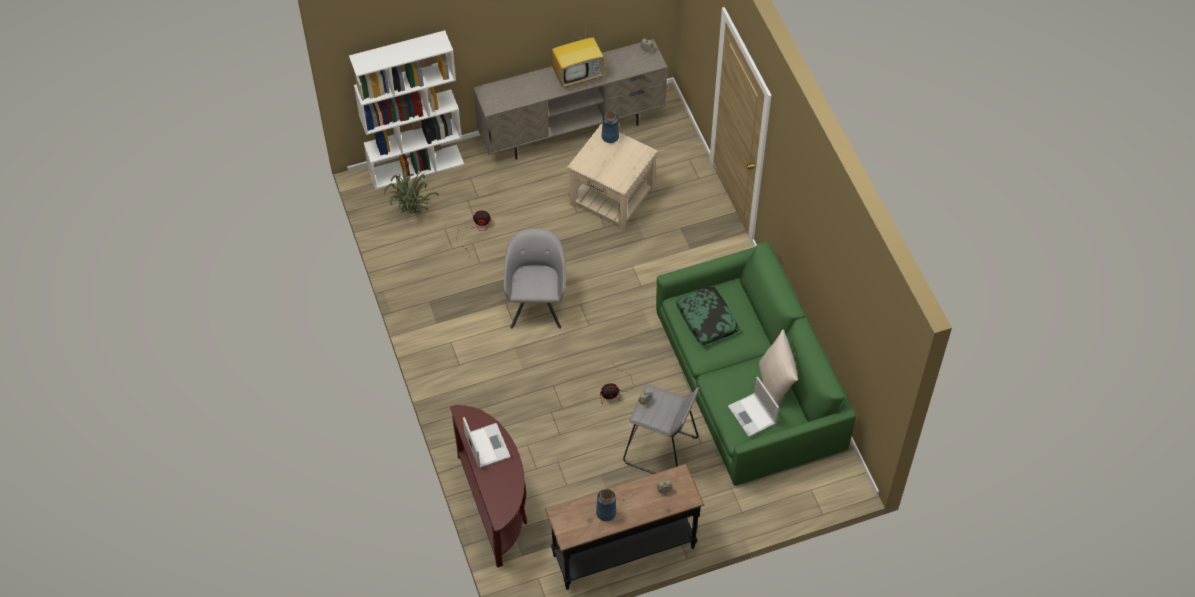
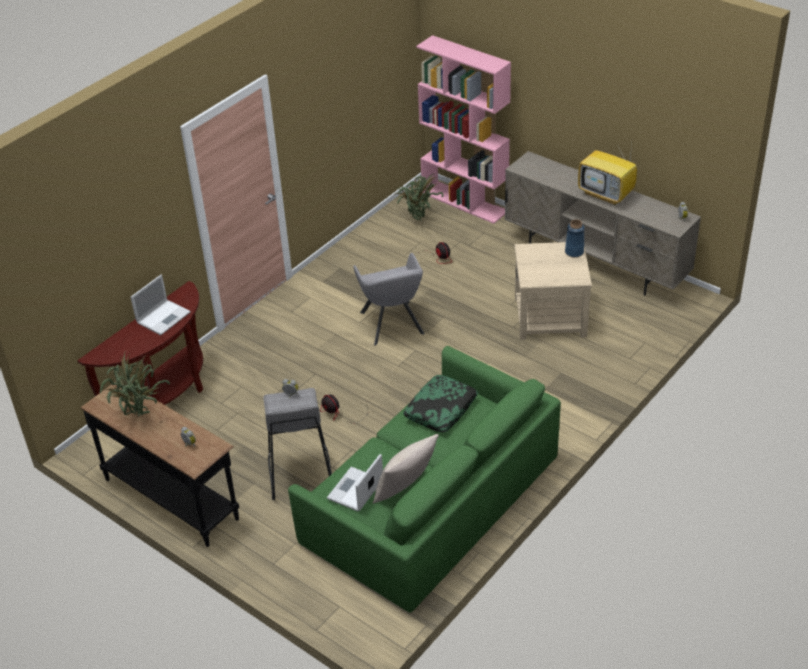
camera: 60 degrees right, 15 degrees down
white bookcase [349,30,464,189] -> pink bookcase [416,35,511,224]
grey armchair [504,228,565,329] -> grey armchair turned 105 degrees clockwise [353,253,425,345]
blue vase [596,489,616,521] -> potted plant [100,353,170,416]

